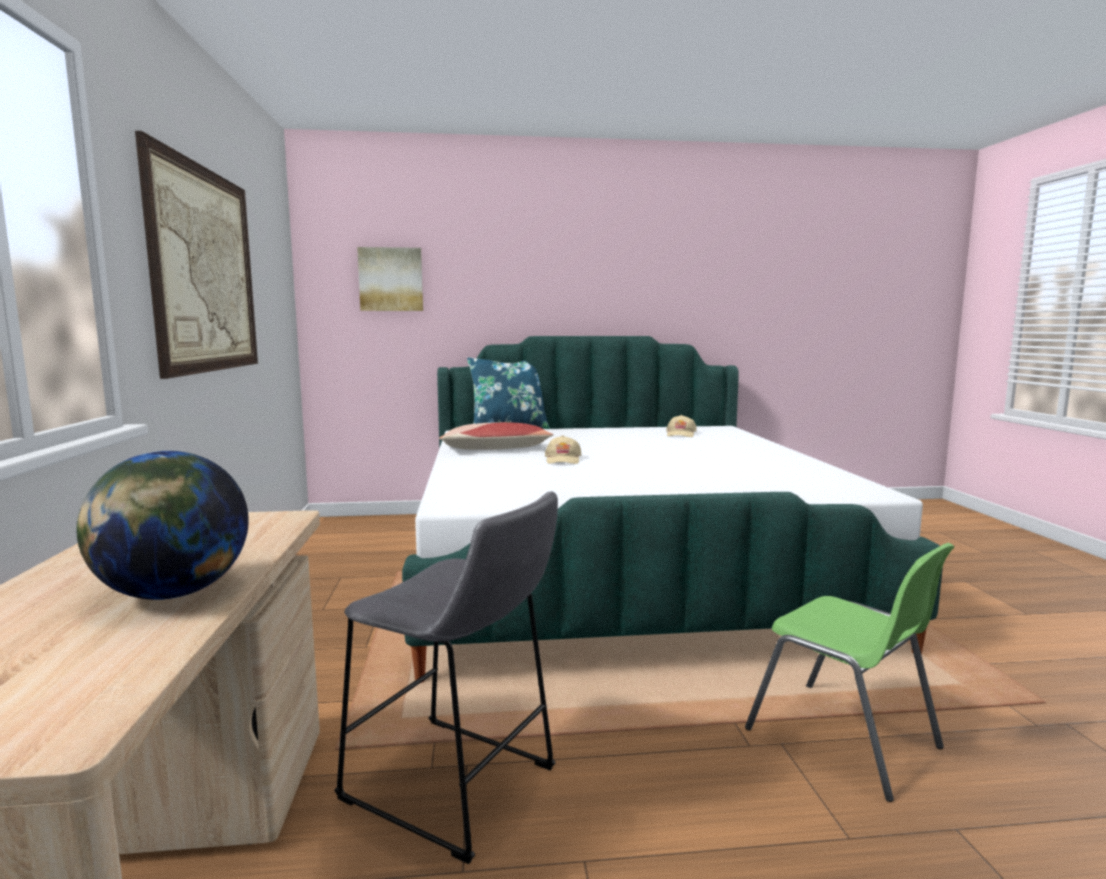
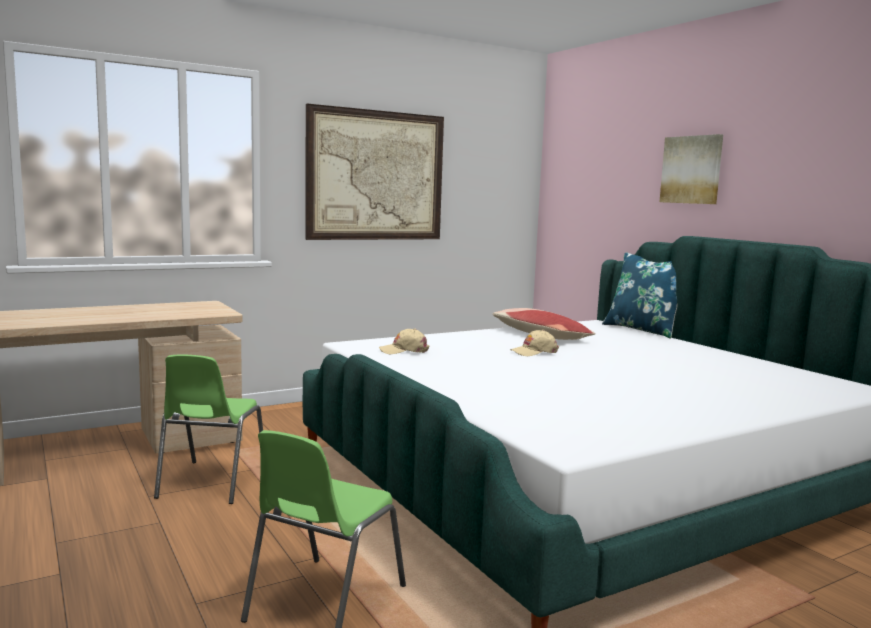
camera: 65 degrees right, 0 degrees up
globe [76,451,249,600] -> none
grey stool [334,491,558,864] -> green chair [154,354,263,504]
picture [357,247,423,311] -> picture moved to [659,134,723,204]
beige cap [666,415,697,437] -> beige cap moved to [379,328,430,354]

